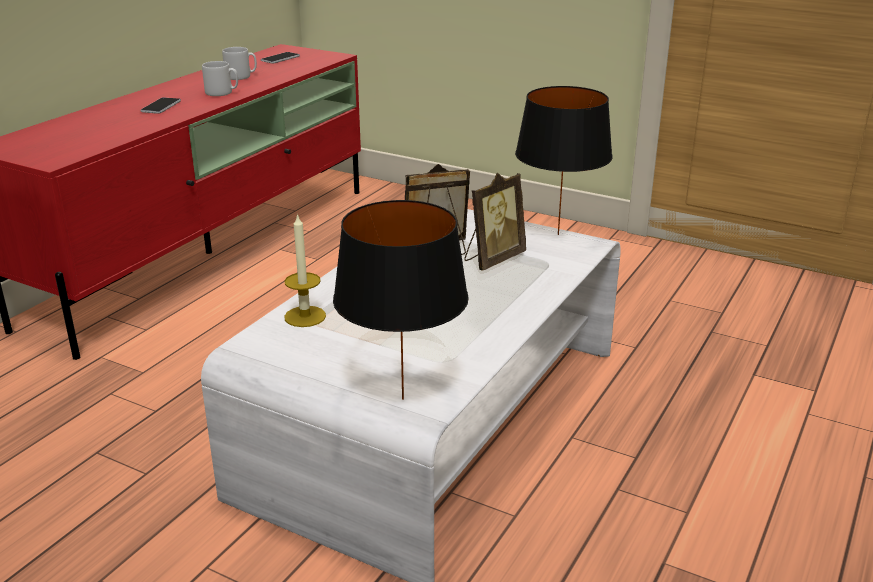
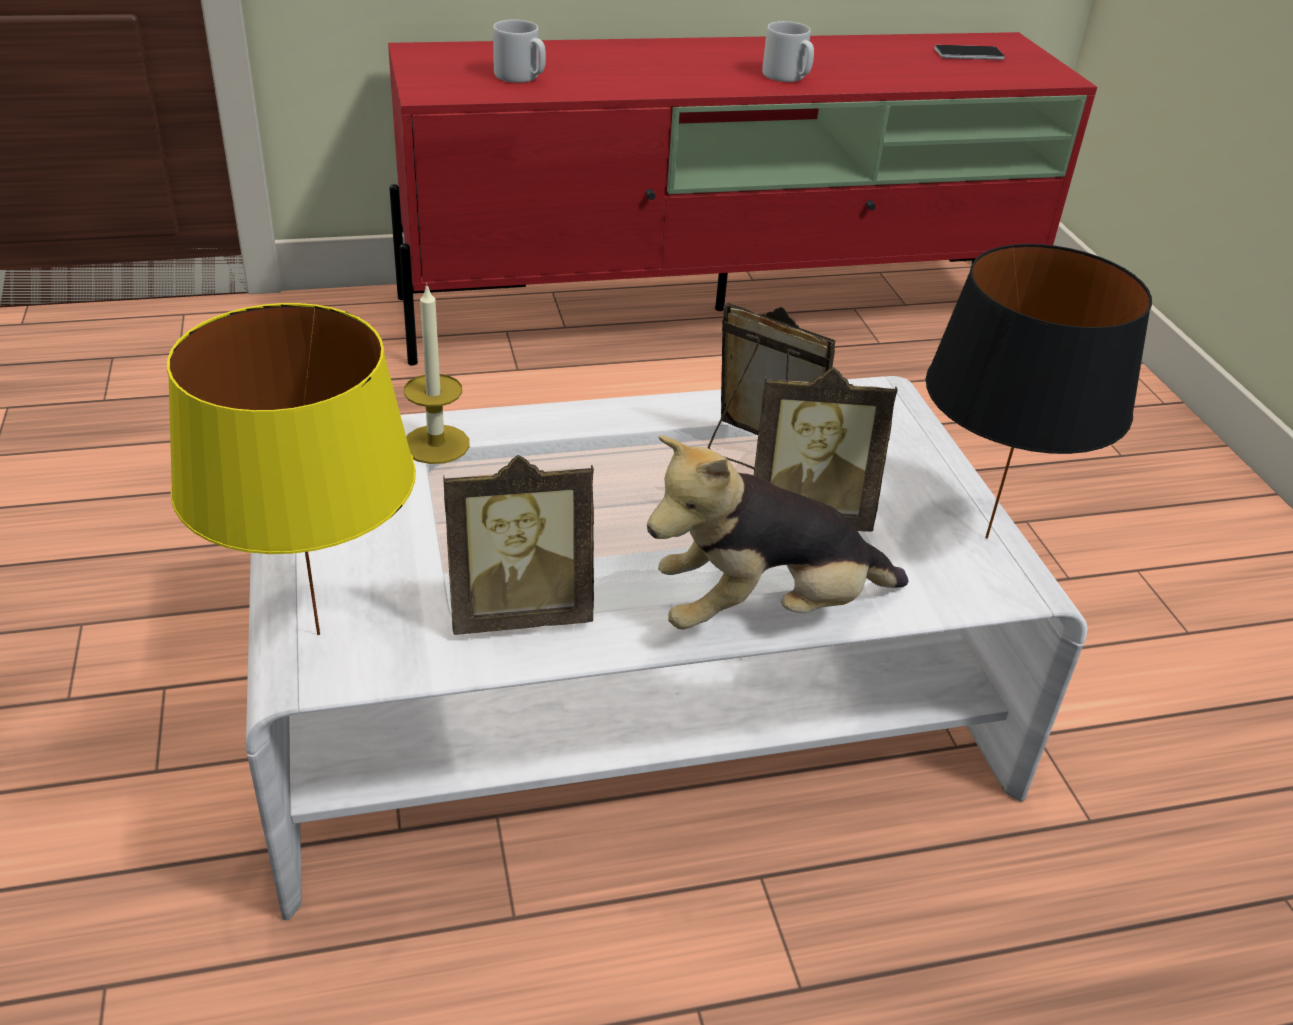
camera: 45 degrees right, 10 degrees up
phone [141,97,181,114] -> none
grey mug [222,47,257,80] -> grey mug moved to [493,20,546,83]
black table lamp [333,200,469,400] -> yellow table lamp [167,303,416,635]
none -> picture frame [443,455,594,635]
none -> plush toy [647,436,909,629]

